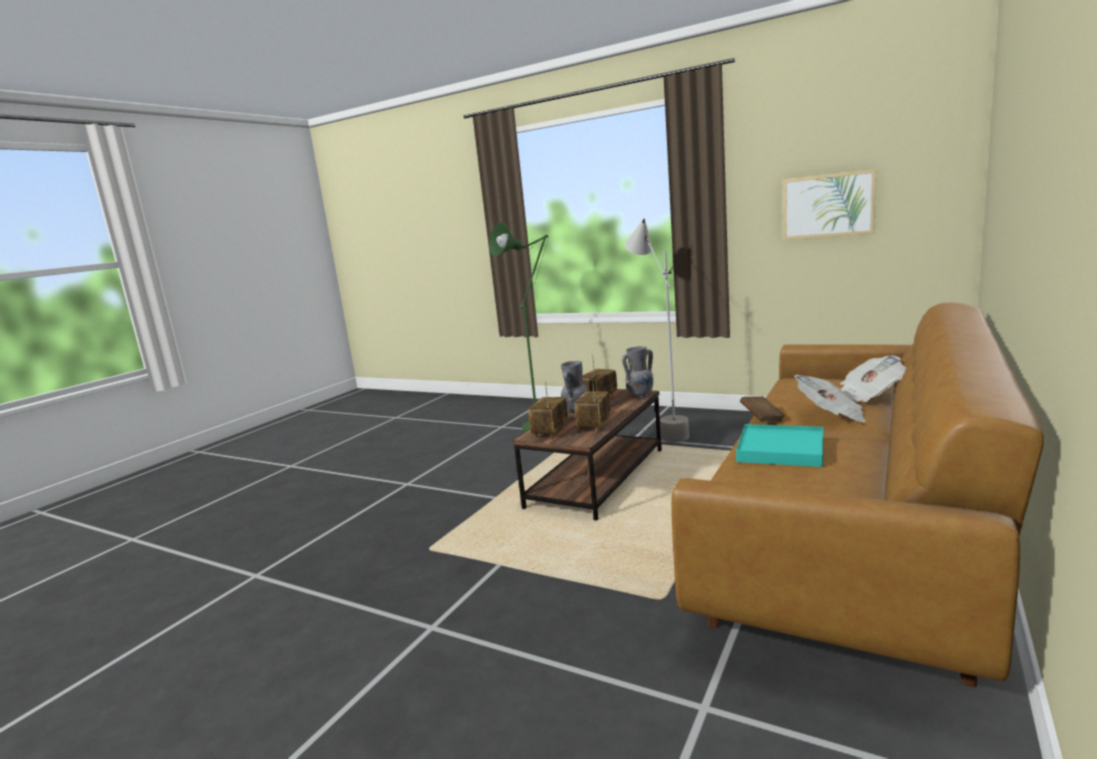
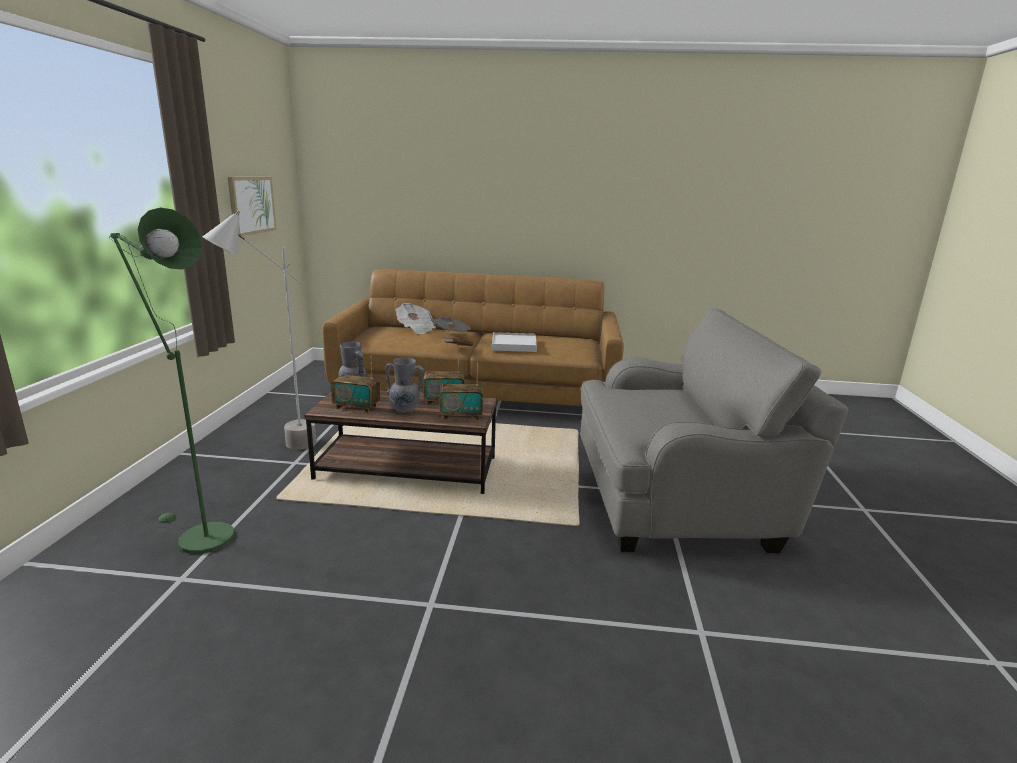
camera: 115 degrees left, 5 degrees up
turquoise tray [736,424,823,467] -> white tray [492,332,537,352]
none -> grey armchair [580,308,849,553]

